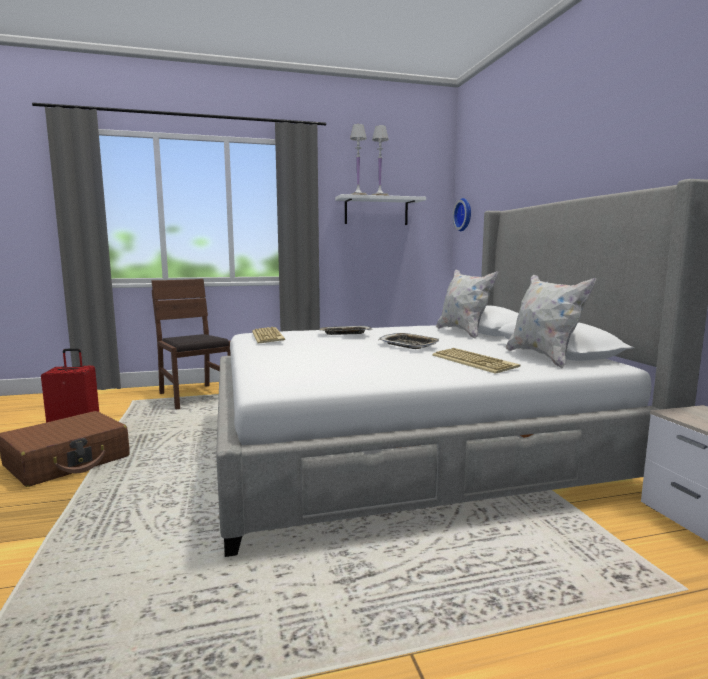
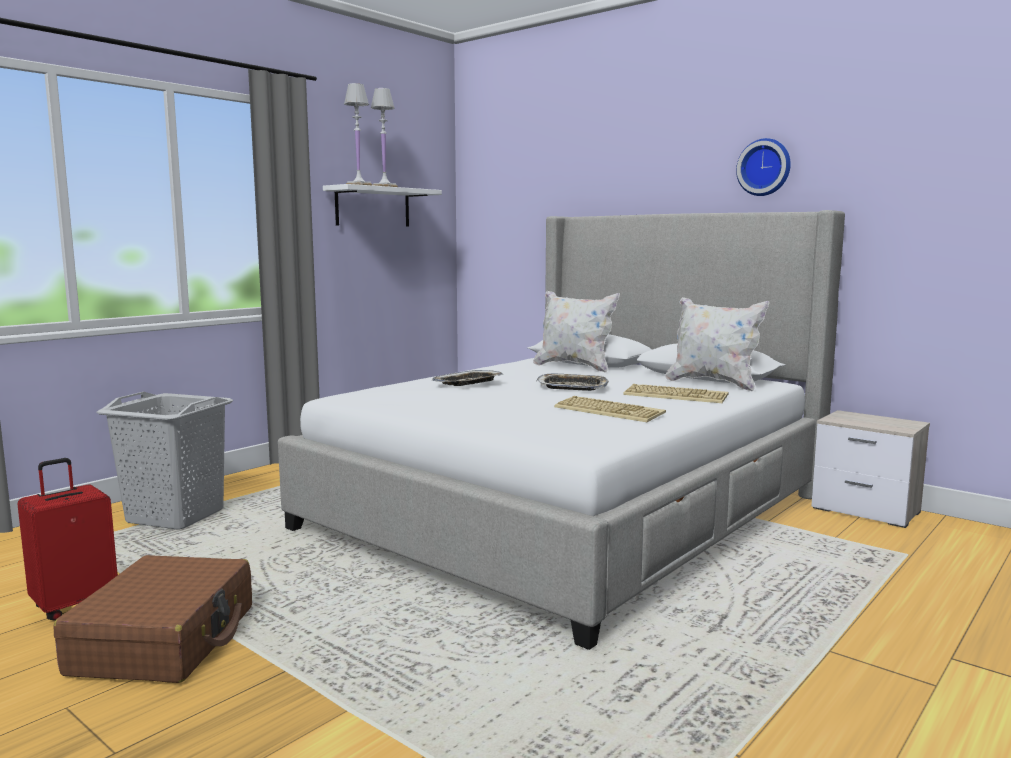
camera: 35 degrees left, 0 degrees up
brown chair [151,279,231,410] -> grey laundry basket [97,392,233,530]
keyboard [252,327,285,344] -> keyboard moved to [554,396,666,422]
wall clock [453,198,471,231] -> wall clock moved to [736,138,791,196]

